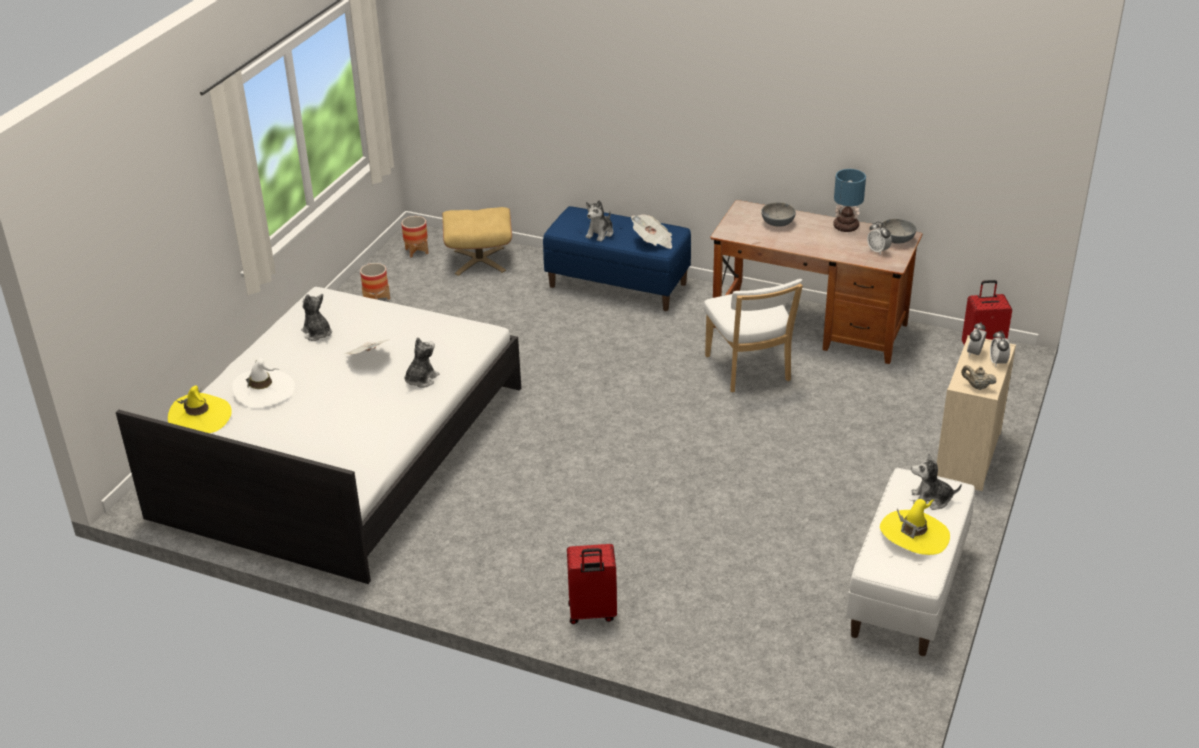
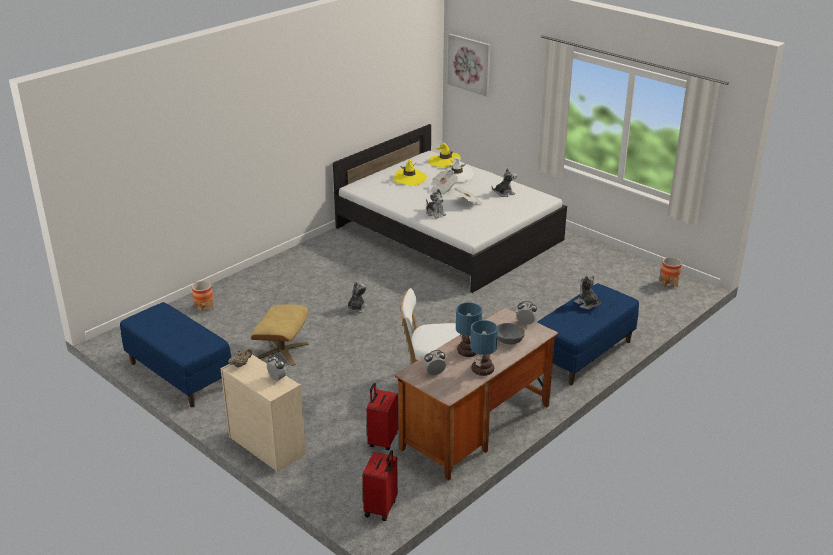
camera: 110 degrees right, 5 degrees down
planter [360,263,390,300] -> planter moved to [192,281,214,314]
beige ottoman [442,207,512,276] -> beige ottoman moved to [251,304,309,366]
red suitcase [567,544,617,624] -> red suitcase moved to [367,383,398,450]
newspaper [631,214,672,249] -> newspaper moved to [430,170,458,195]
white bench [846,468,975,656] -> blue bench [120,302,231,407]
grey bowl [880,219,917,244] -> none
yellow hat [880,499,950,555] -> yellow hat moved to [393,160,427,186]
plush toy [911,453,962,510] -> plush toy moved to [347,282,367,313]
alarm clock [990,330,1010,367] -> alarm clock moved to [517,301,537,325]
none -> picture [448,34,490,96]
none -> table lamp [456,302,482,357]

